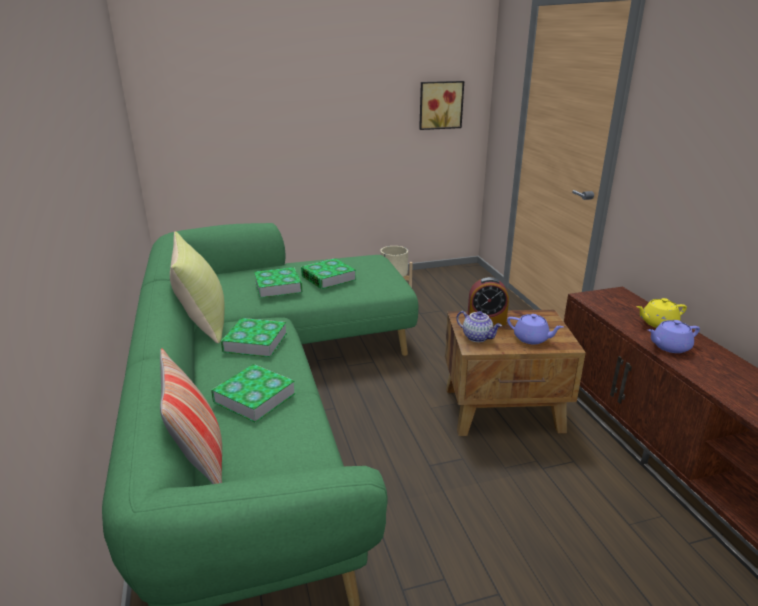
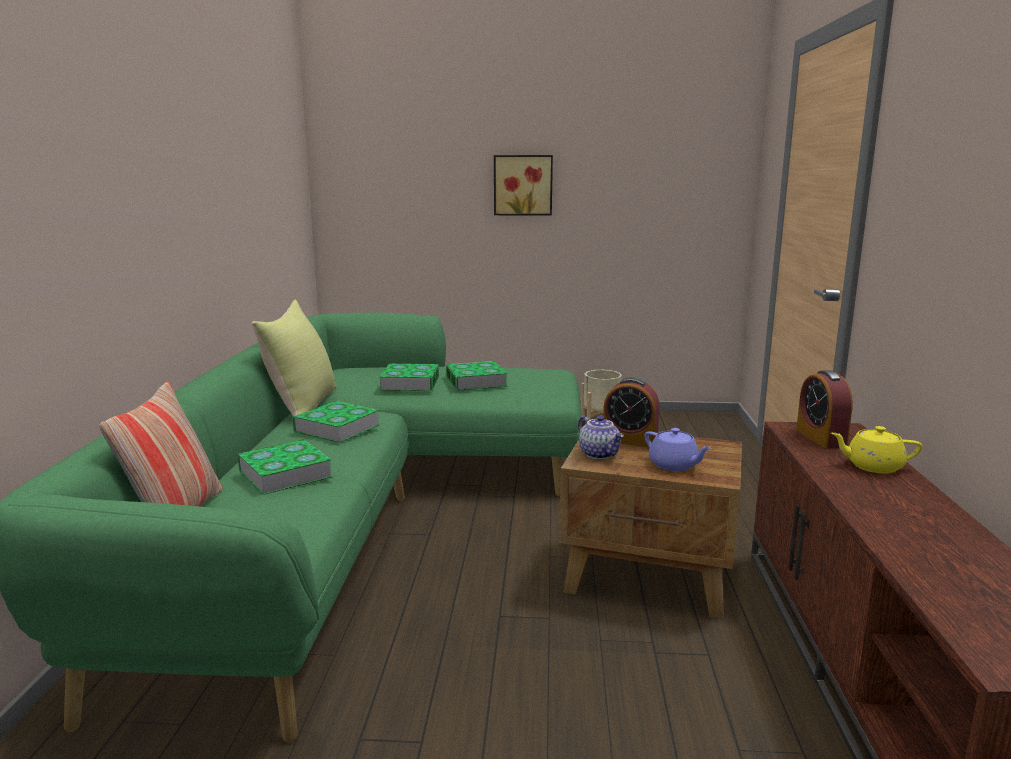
camera: 20 degrees right, 10 degrees down
picture [419,81,464,130] -> picture moved to [494,155,553,216]
purple teapot [648,320,700,353] -> none
none -> alarm clock [796,370,853,449]

